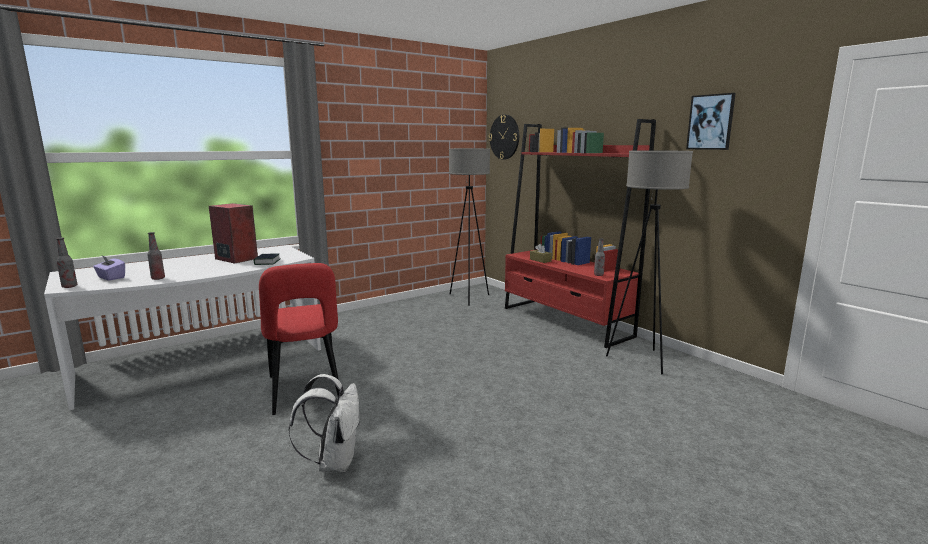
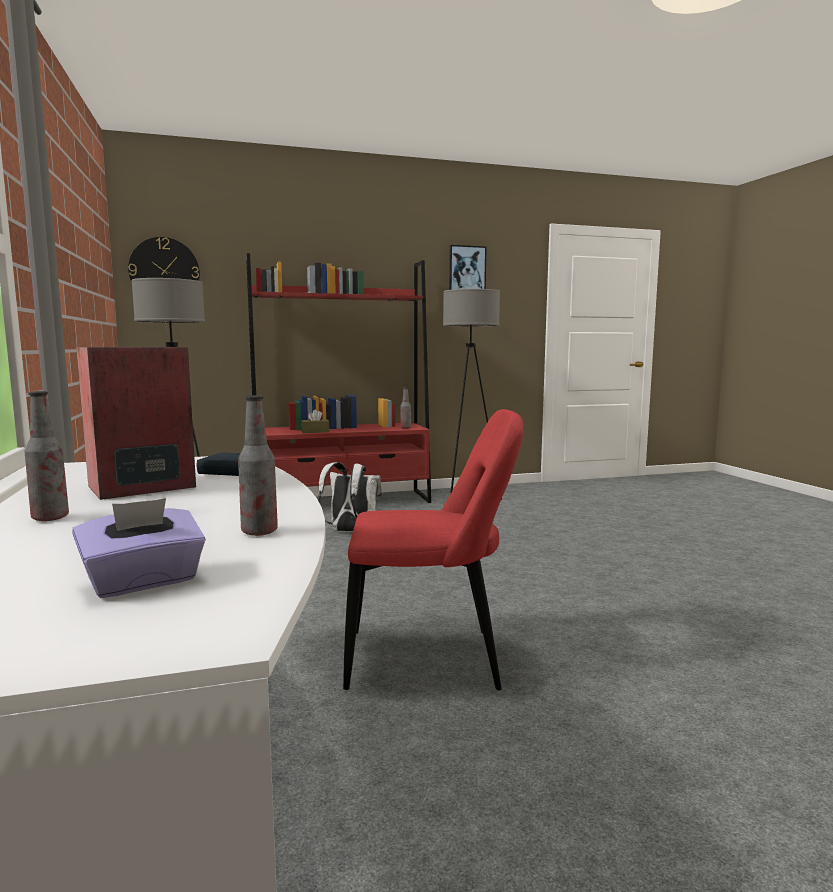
camera: 70 degrees left, 5 degrees down
bottle [56,238,77,288] -> bottle moved to [24,391,69,521]
white backpack [289,374,361,472] -> white backpack moved to [318,462,382,532]

